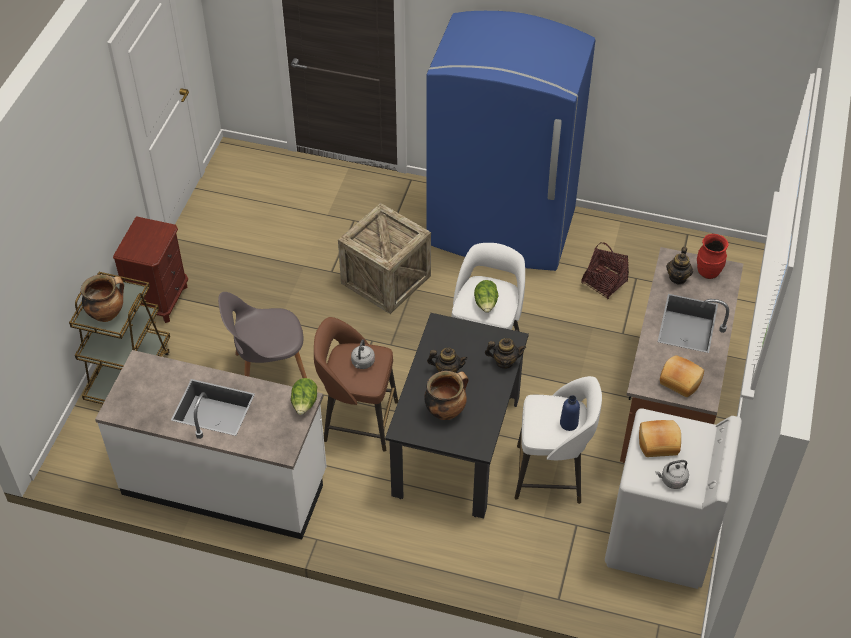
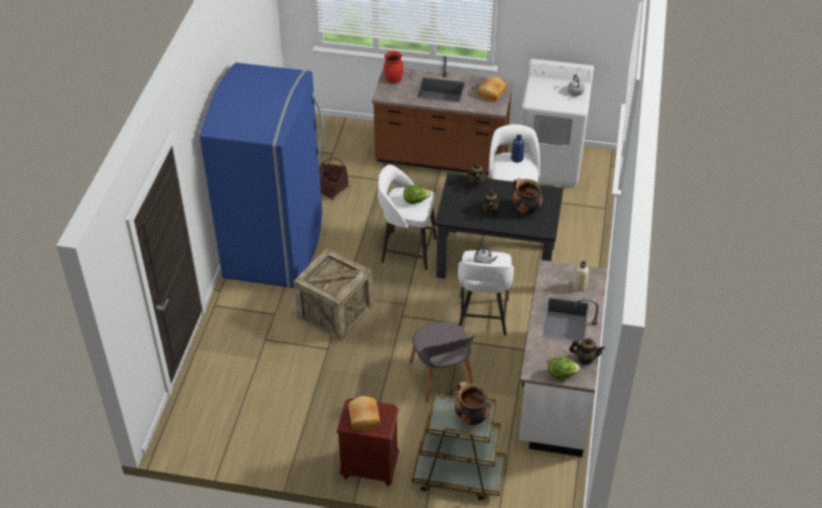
camera: 95 degrees left, 5 degrees down
lettuce [291,378,317,415] -> lettuce moved to [548,357,581,379]
brown stool [314,317,398,452] -> white stool [458,250,514,336]
bread [639,420,681,457] -> bread moved to [348,396,380,431]
teapot [666,247,693,285] -> teapot moved to [569,338,605,365]
none -> beige bottle [573,261,589,292]

